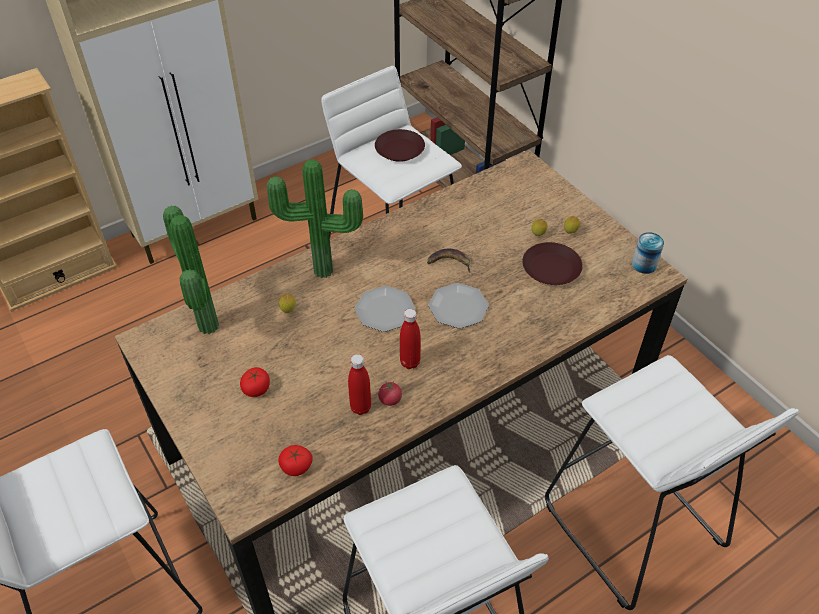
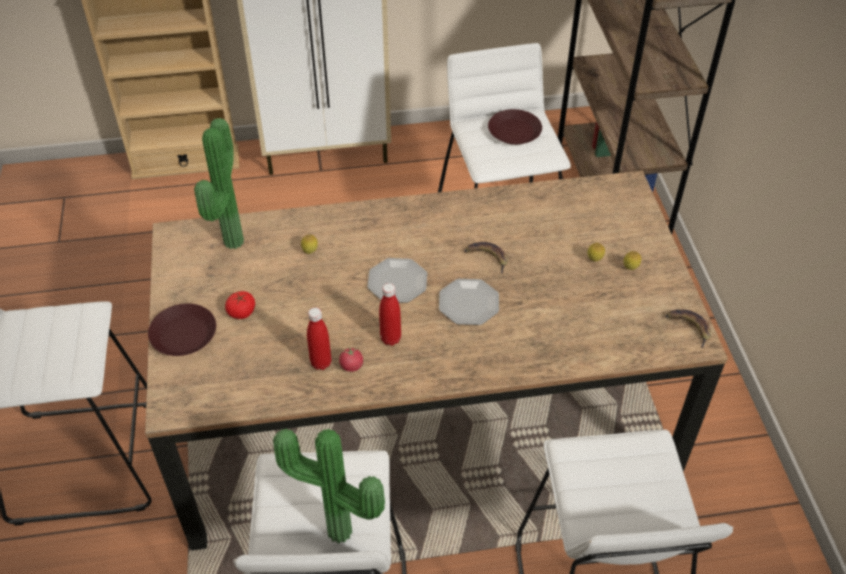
camera: 25 degrees right, 0 degrees up
potted plant [267,159,363,278] -> potted plant moved to [273,429,385,544]
tomato [278,445,313,476] -> none
brown plate [522,242,583,285] -> brown plate moved to [148,303,216,356]
can [632,232,664,274] -> banana [665,309,711,348]

